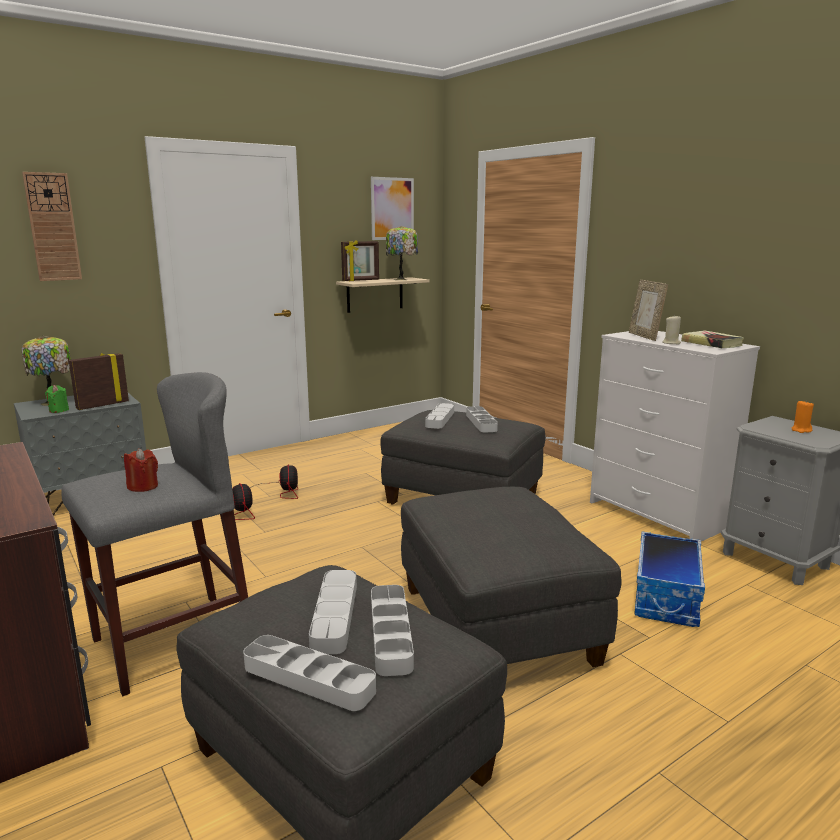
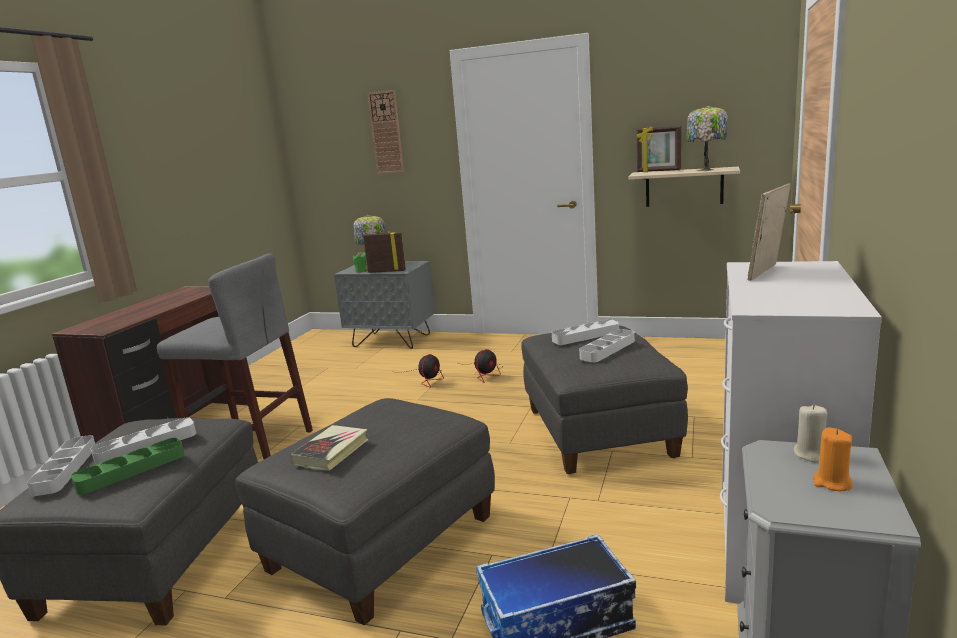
camera: 55 degrees right, 0 degrees up
red candle [124,448,158,492] -> none
picture [371,177,414,240] -> none
grey tray [371,585,414,676] -> green tray [71,438,185,494]
beige candle [662,315,681,344] -> beige candle moved to [794,404,828,462]
book [681,330,744,348] -> book moved to [290,425,369,471]

